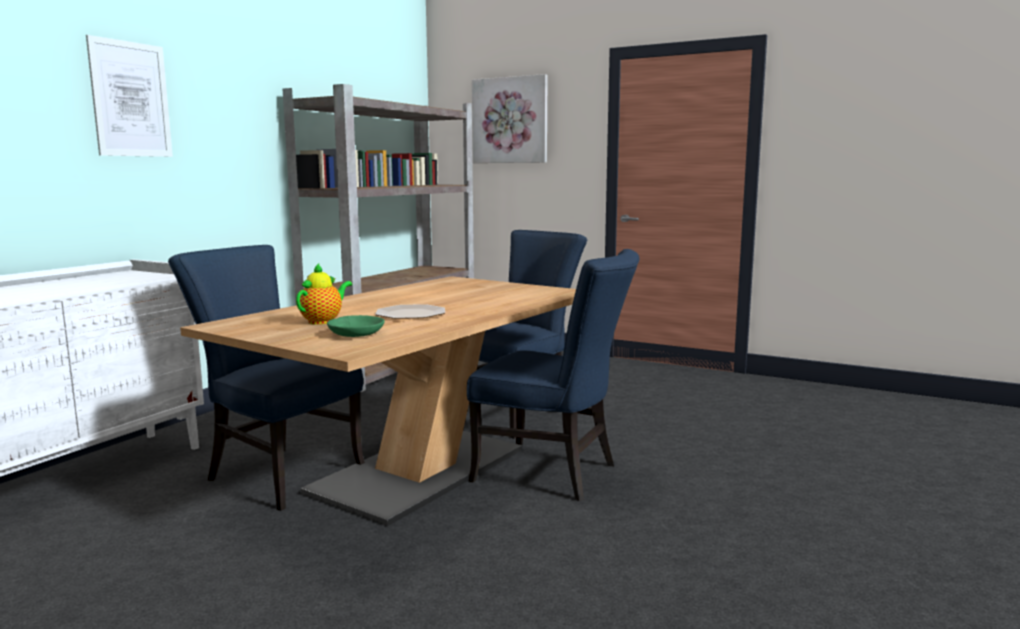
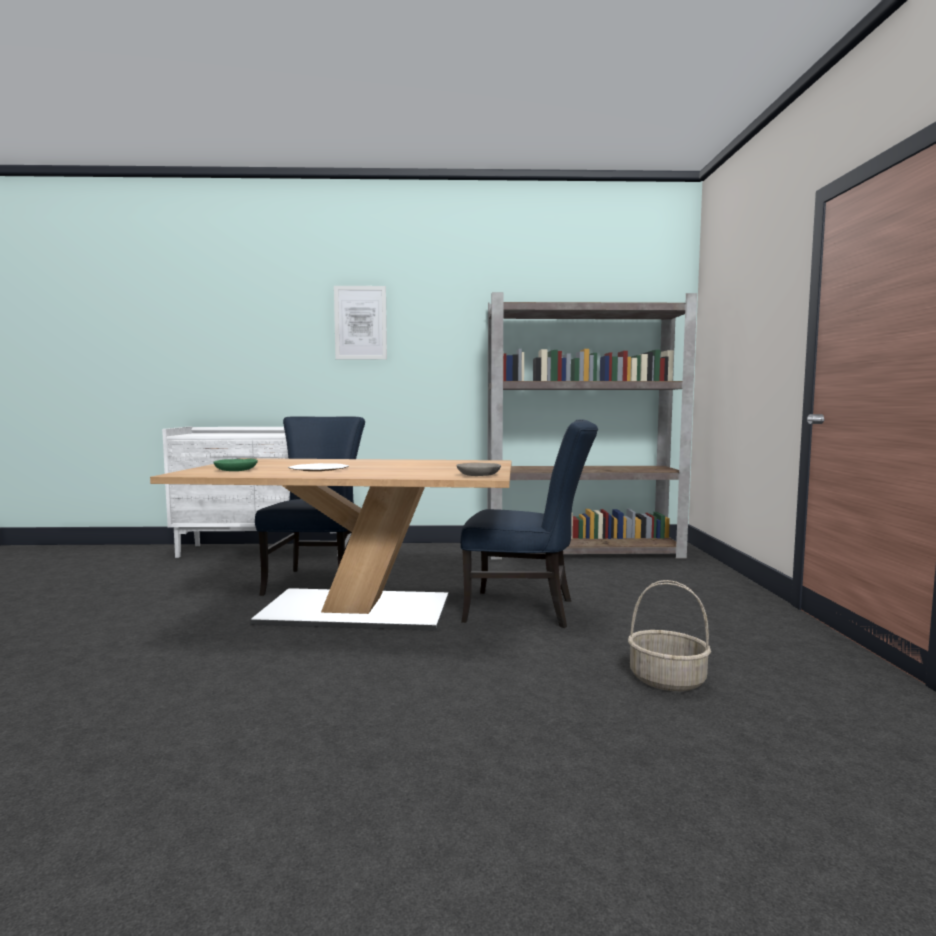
camera: 60 degrees right, 5 degrees down
teapot [296,263,352,325] -> none
blue chair [467,249,639,501] -> none
picture [472,74,548,163] -> none
none -> grey bowl [456,463,501,476]
none -> basket [628,580,711,691]

